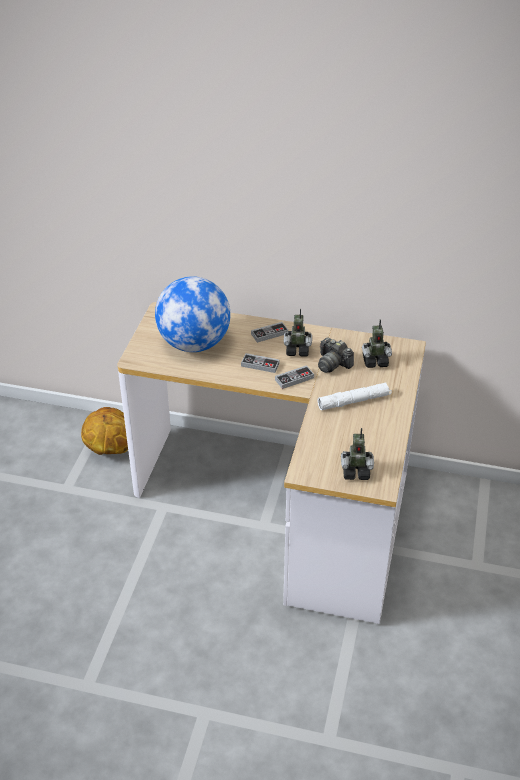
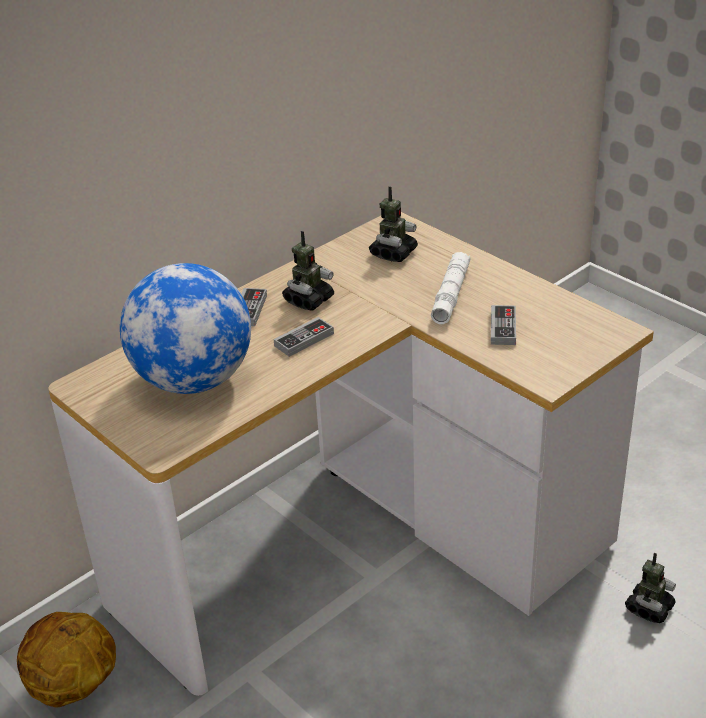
camera: 55 degrees left, 5 degrees down
game controller [275,365,314,389] -> game controller moved to [491,305,516,345]
camera [318,337,354,373] -> none
toy robot [341,428,374,480] -> toy robot moved to [625,552,676,623]

